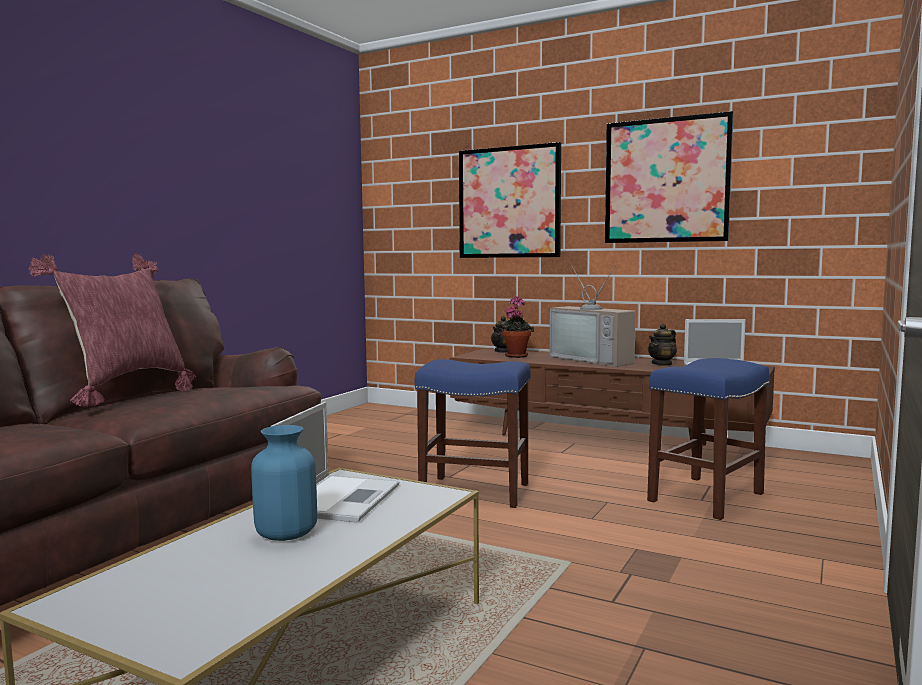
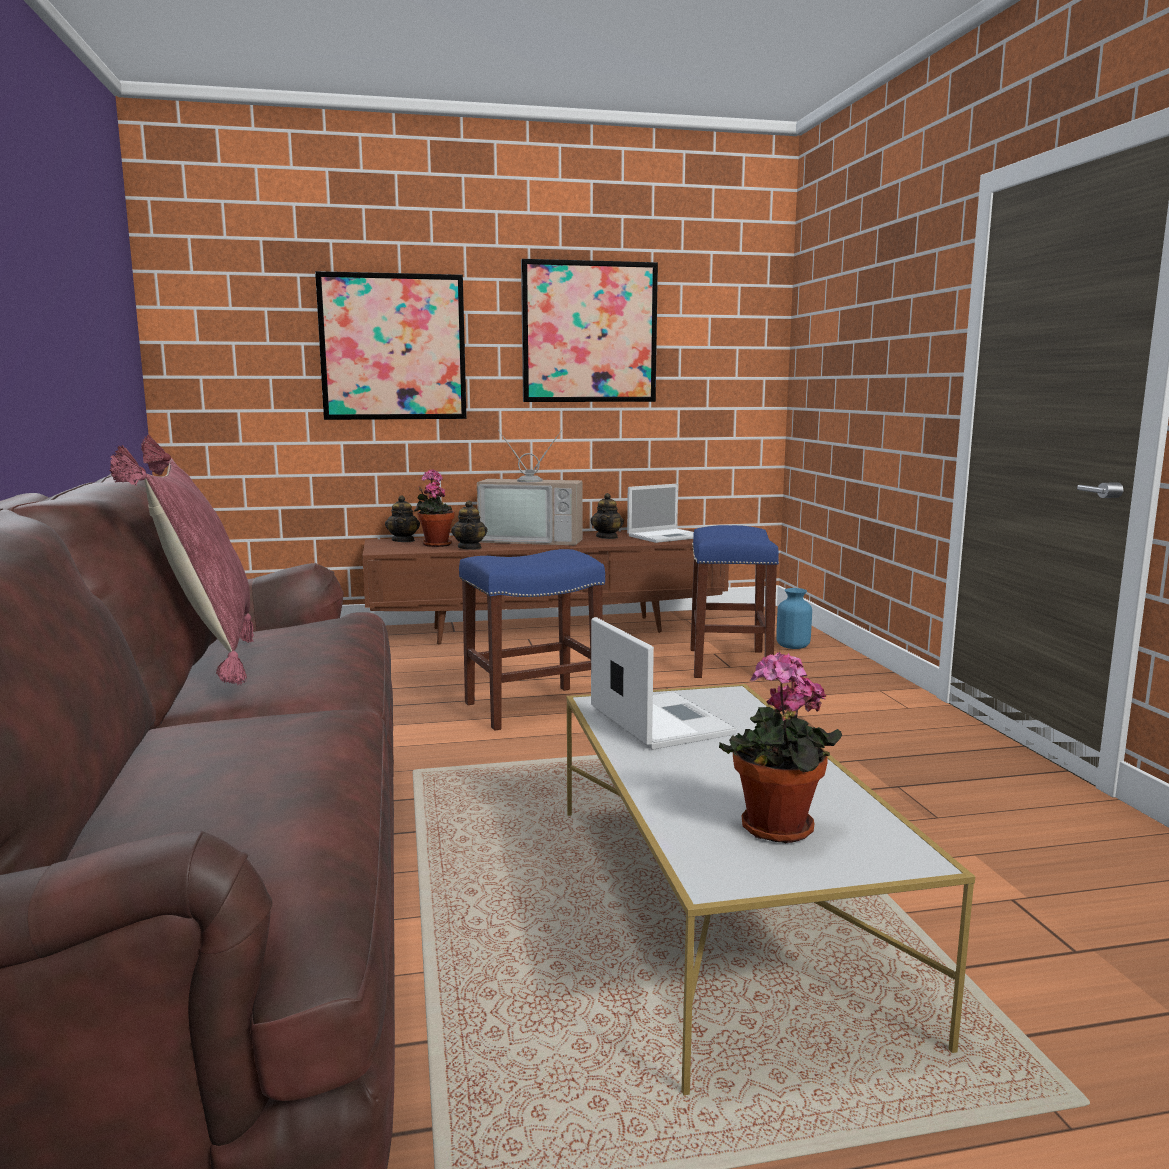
camera: 40 degrees left, 5 degrees up
blue vase [251,425,317,541] -> blue vase moved to [776,588,812,649]
none -> teapot [451,500,487,550]
none -> potted plant [719,651,842,843]

